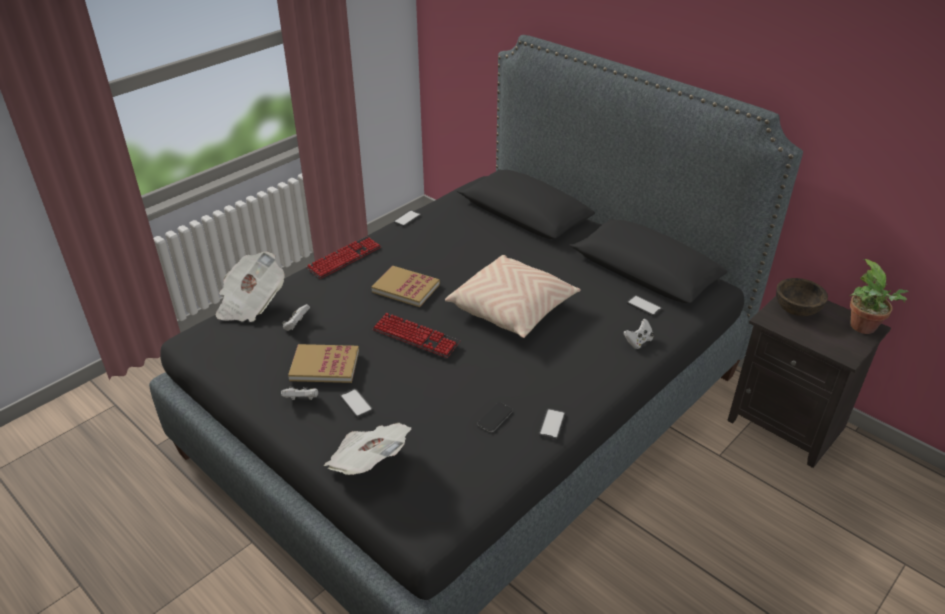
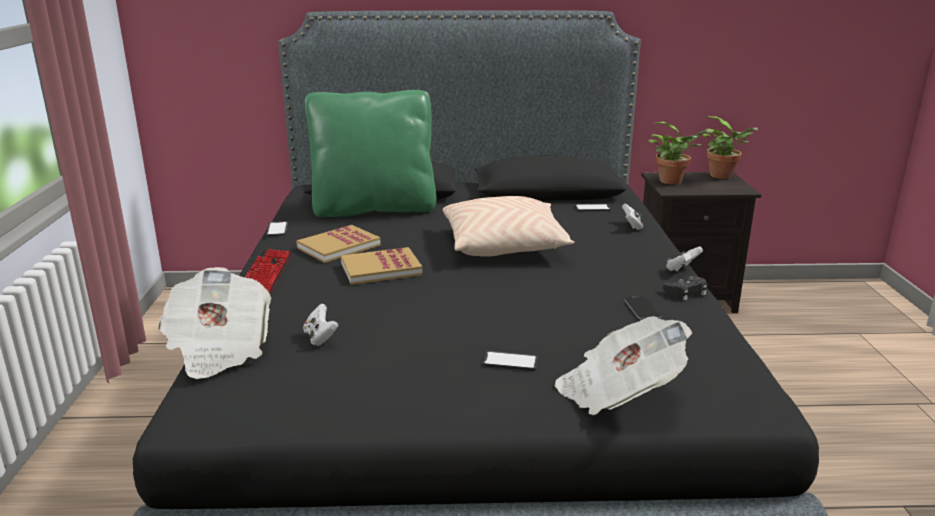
camera: 45 degrees left, 15 degrees down
white game controller [281,386,318,400] -> white game controller moved to [667,247,703,272]
book [288,344,359,383] -> book moved to [296,225,381,263]
keyboard [372,313,460,358] -> none
phone [538,408,566,439] -> black game controller [663,276,707,300]
brown bowl [776,278,828,316] -> potted plant [648,122,711,185]
none -> green pillow [305,90,436,217]

